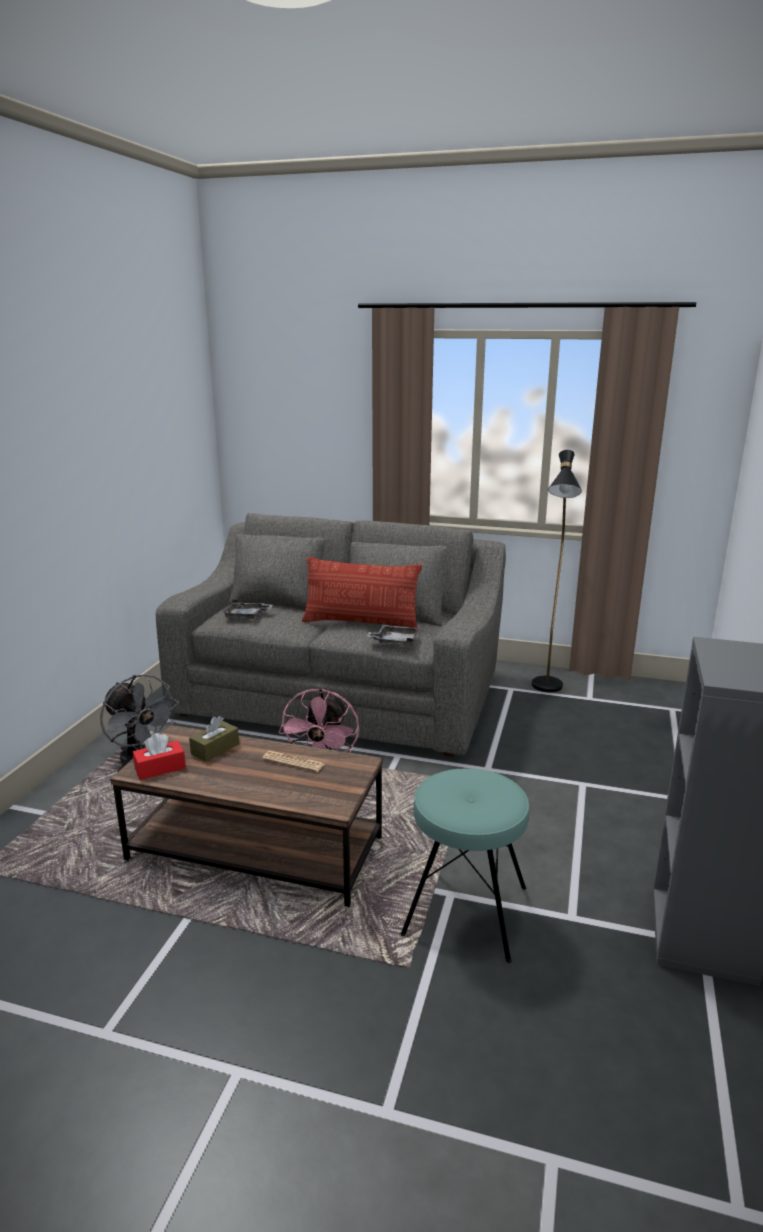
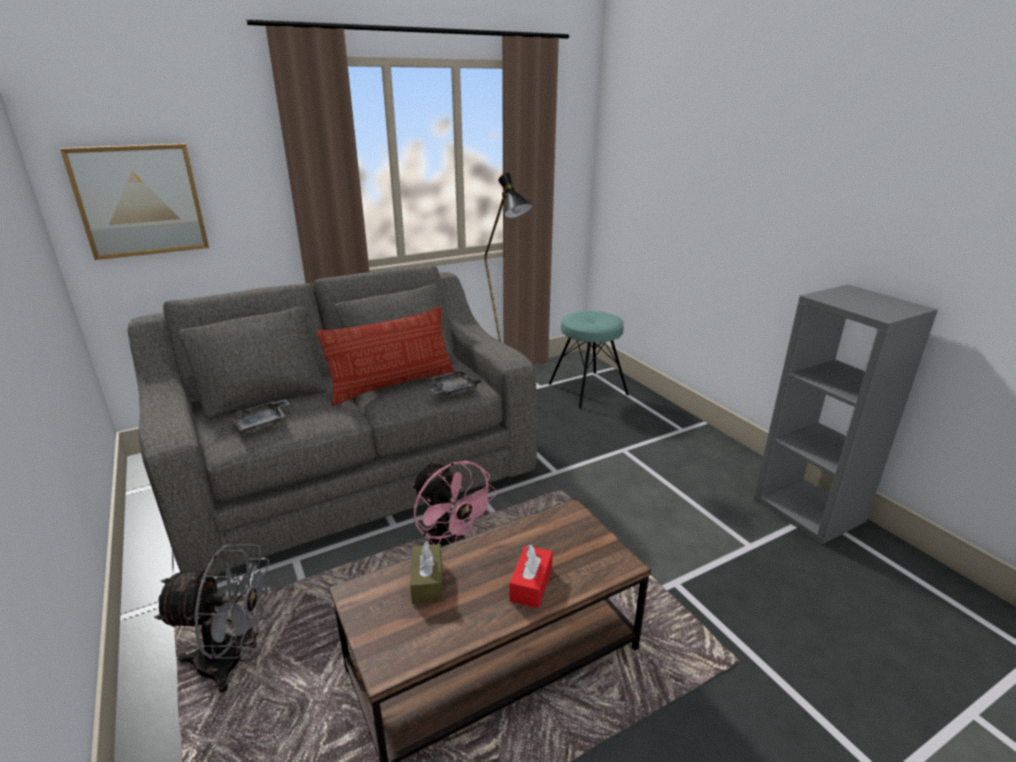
camera: 45 degrees left, 5 degrees up
red tissue box [133,733,186,780] -> red tissue box moved to [509,545,553,608]
newspaper [262,751,325,772] -> none
turquoise stool [401,769,529,963] -> turquoise stool moved to [549,311,629,408]
none -> picture [60,143,209,260]

